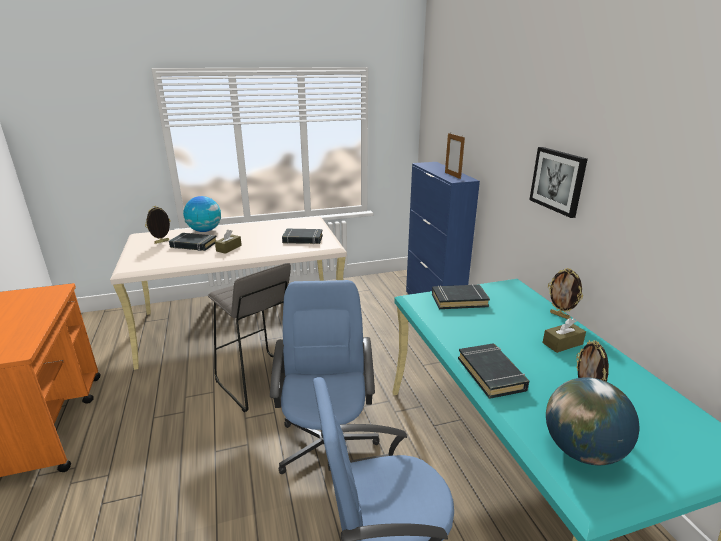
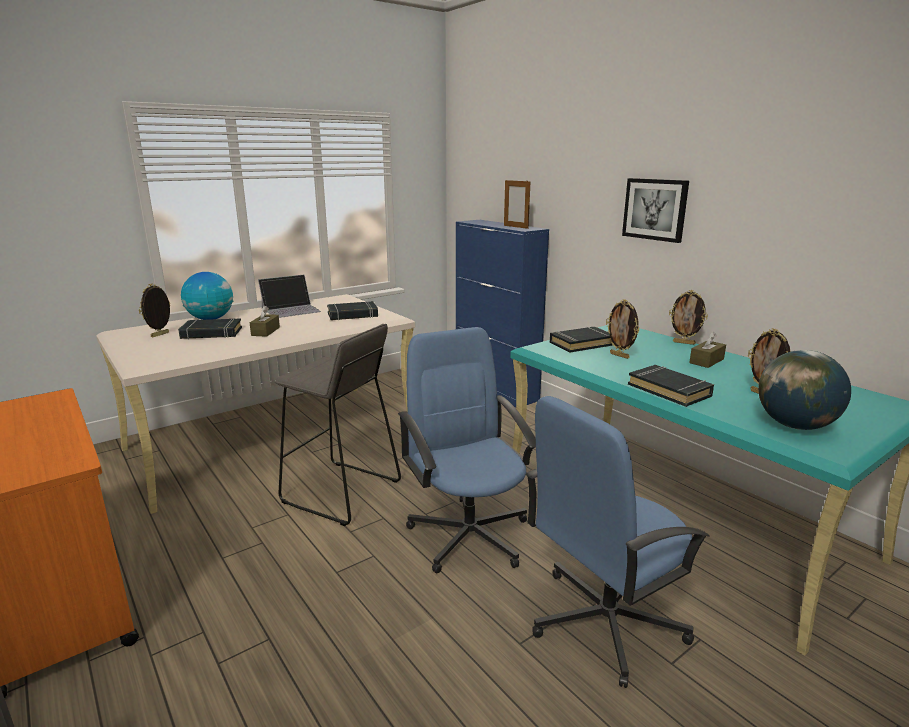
camera: 20 degrees left, 5 degrees down
none -> laptop [258,275,321,318]
none -> picture frame [606,299,639,359]

